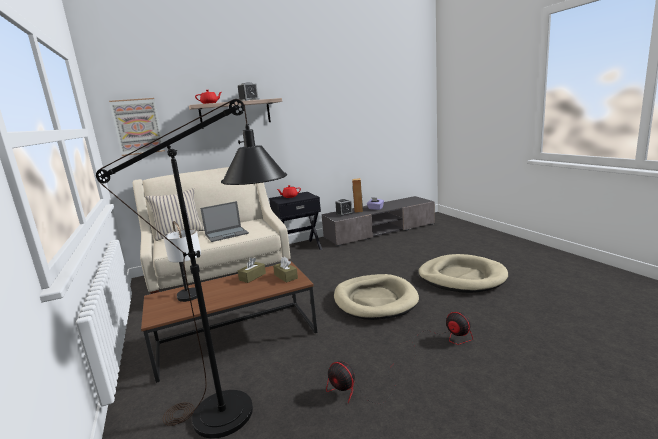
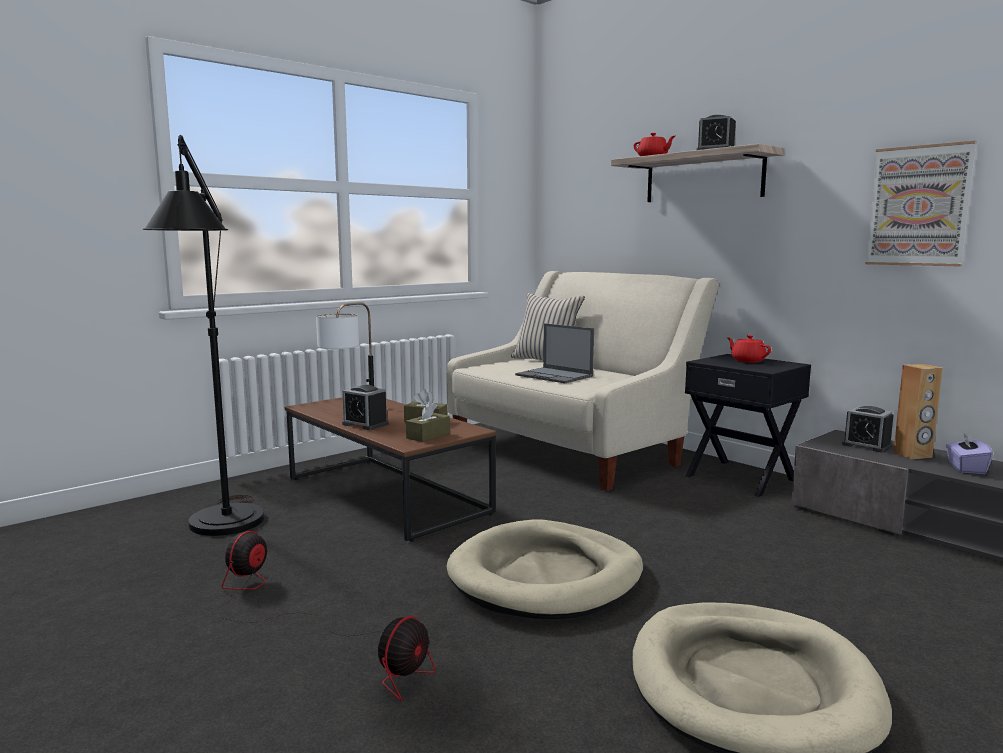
camera: 70 degrees right, 5 degrees down
picture [109,98,165,156] -> picture moved to [865,141,977,266]
none -> alarm clock [342,385,389,430]

